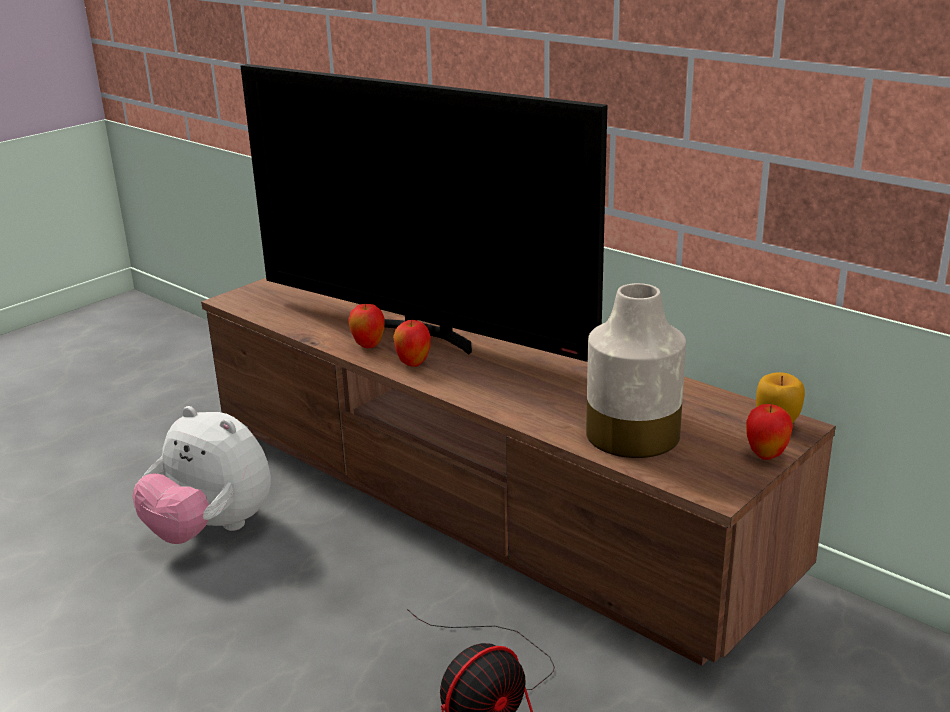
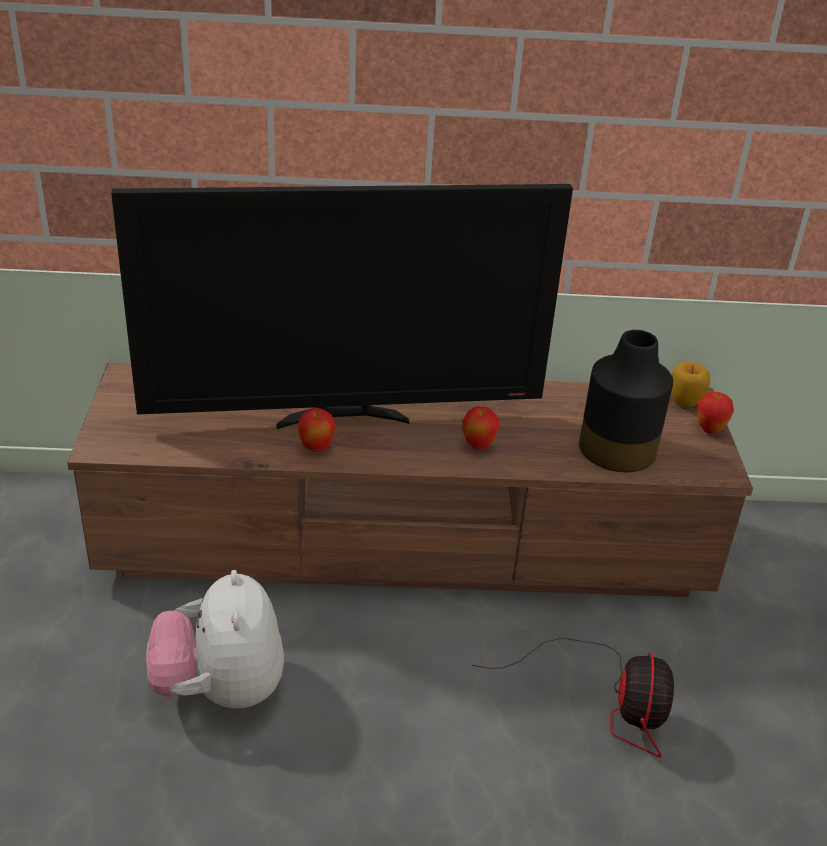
camera: 45 degrees left, 10 degrees up
plush toy [132,406,271,544] -> plush toy turned 90 degrees clockwise [147,570,284,708]
apple [393,320,431,367] -> apple moved to [462,406,500,450]
beige vase [586,283,686,458] -> black vase [579,330,673,472]

